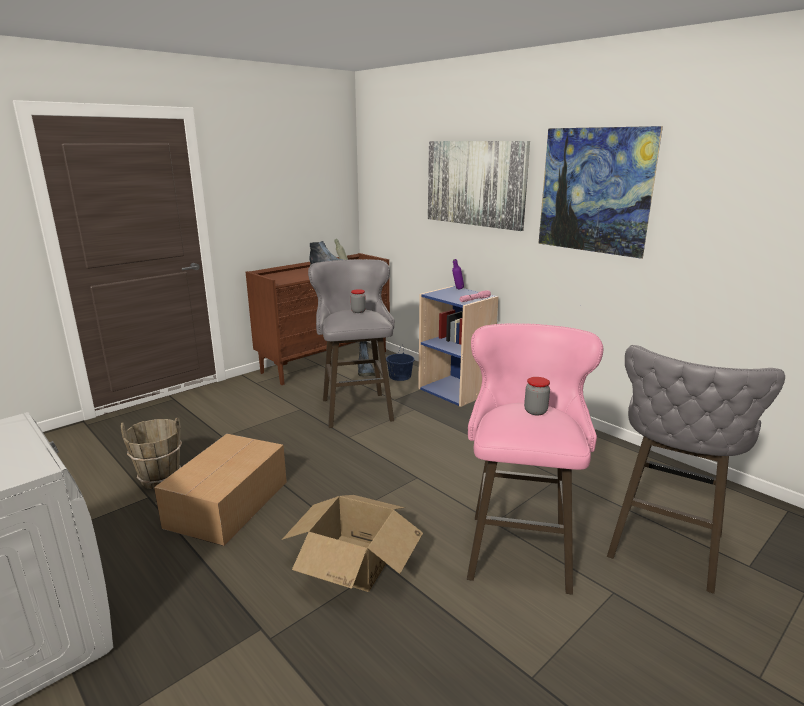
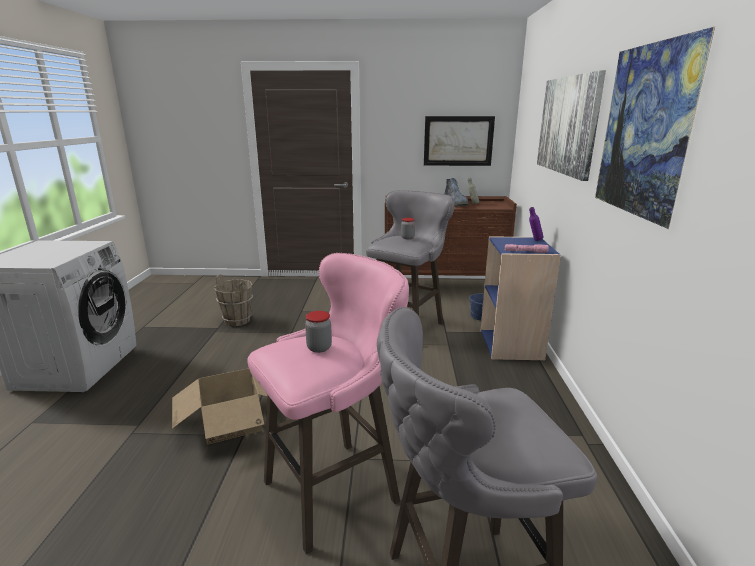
camera: 45 degrees right, 0 degrees up
cardboard box [154,434,287,546] -> none
boot [358,341,375,376] -> none
none -> picture [424,116,495,166]

